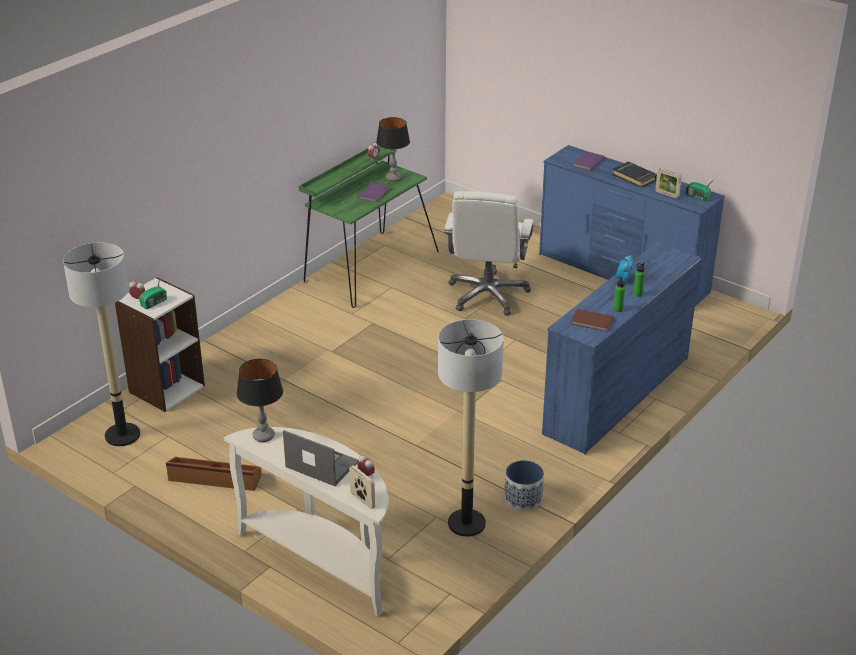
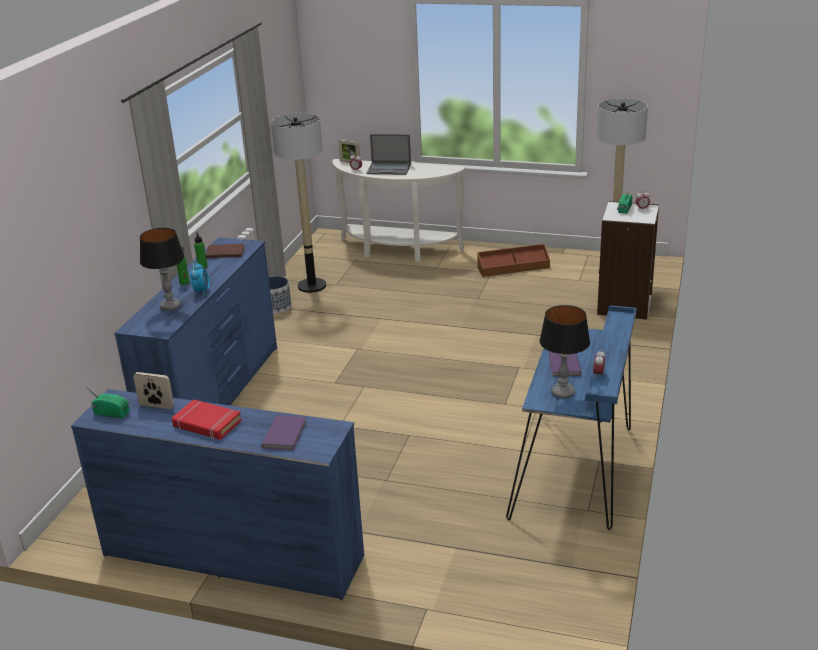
camera: 160 degrees right, 5 degrees down
table lamp [237,359,283,442] -> table lamp moved to [140,228,185,311]
green desk [299,146,439,308] -> blue desk [506,305,637,530]
white office chair [444,191,534,316] -> none
black book [613,162,657,188] -> red book [172,399,242,440]

